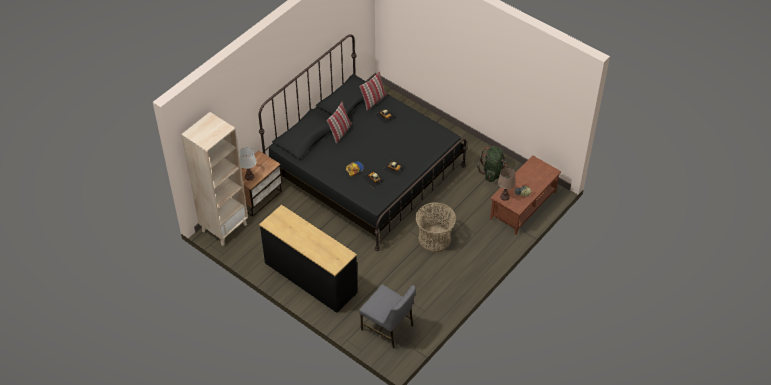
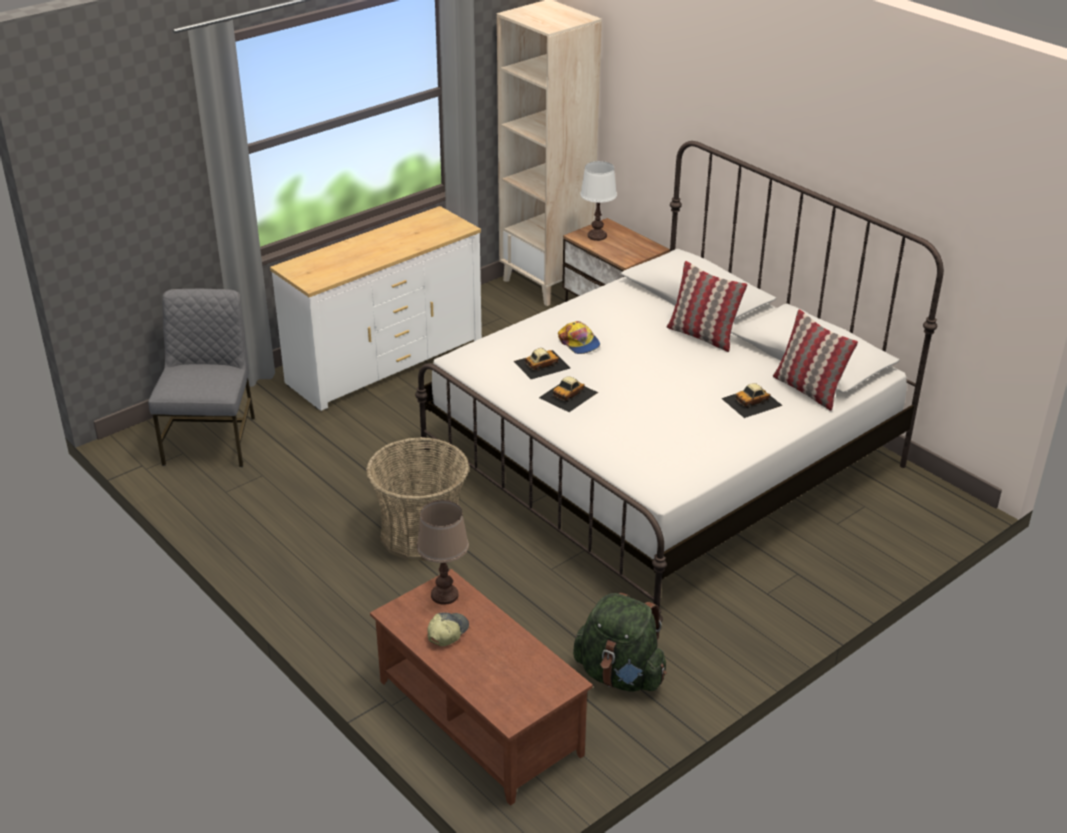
camera: 100 degrees right, 15 degrees down
black bed [258,34,468,251] -> white bed [415,141,944,623]
black dresser [259,205,358,313] -> white dresser [270,206,482,411]
grey chair [359,284,416,348] -> grey chair turned 135 degrees clockwise [148,289,255,467]

